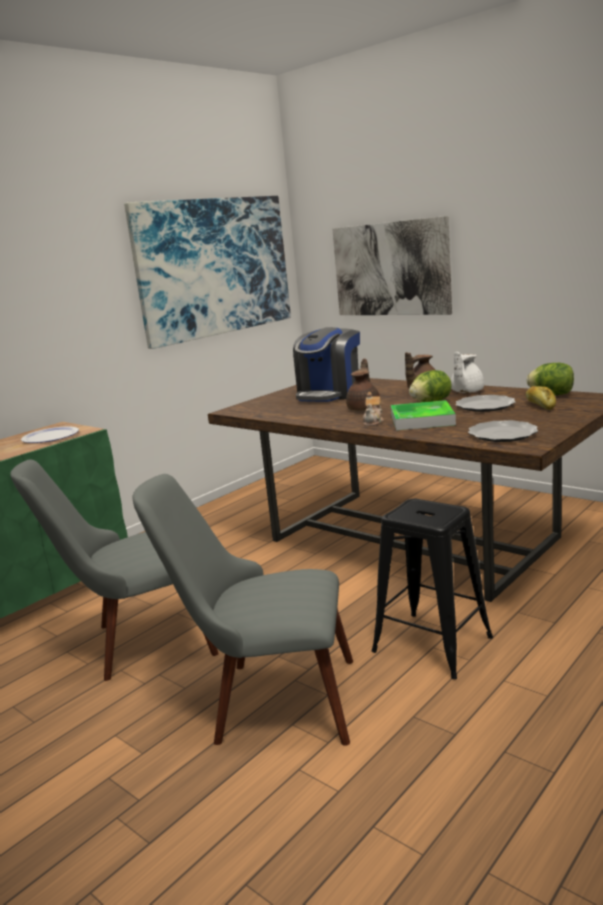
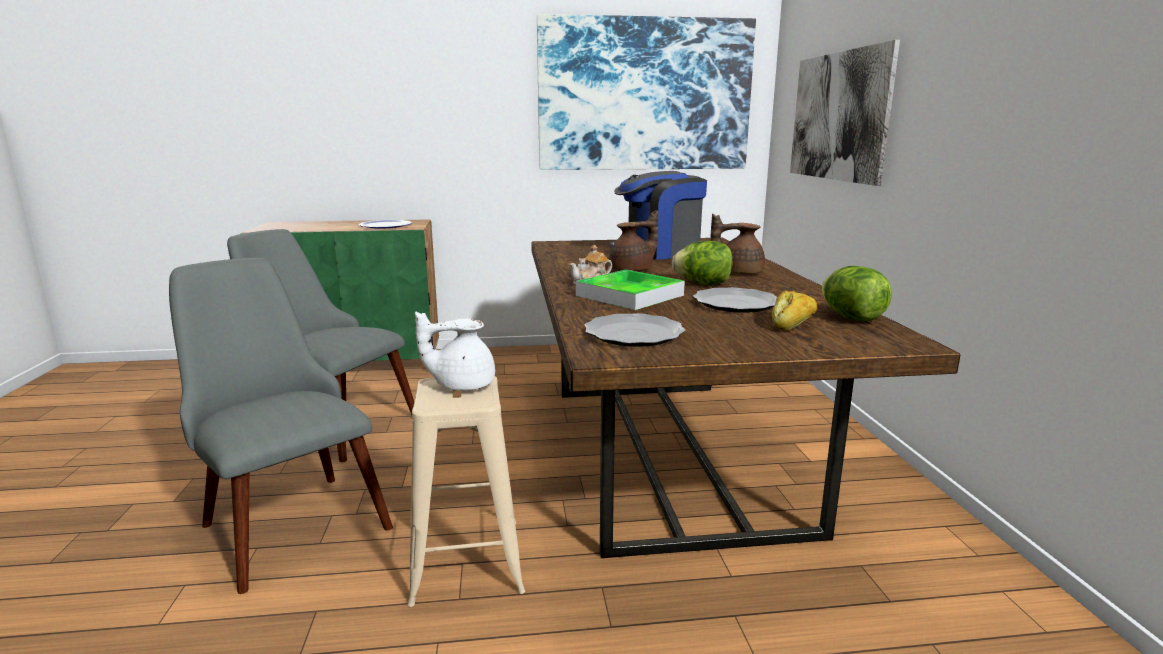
camera: 40 degrees right, 0 degrees up
black stool [372,499,493,679] -> beige stool [407,376,525,607]
white teapot [451,352,484,393] -> white teapot moved to [415,311,495,390]

